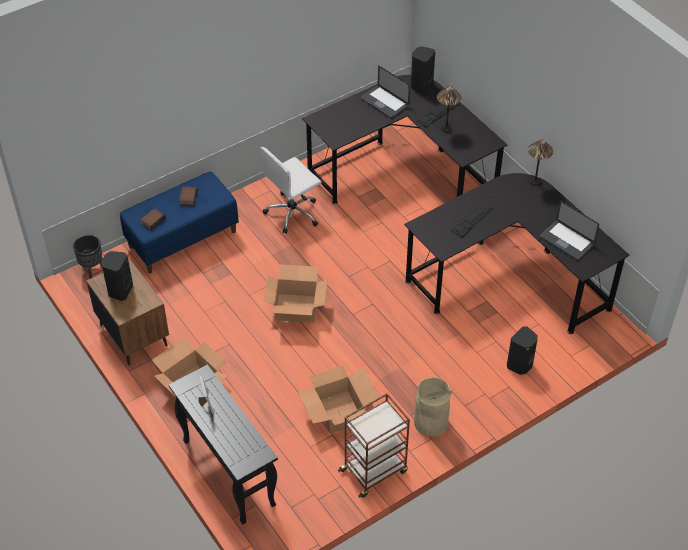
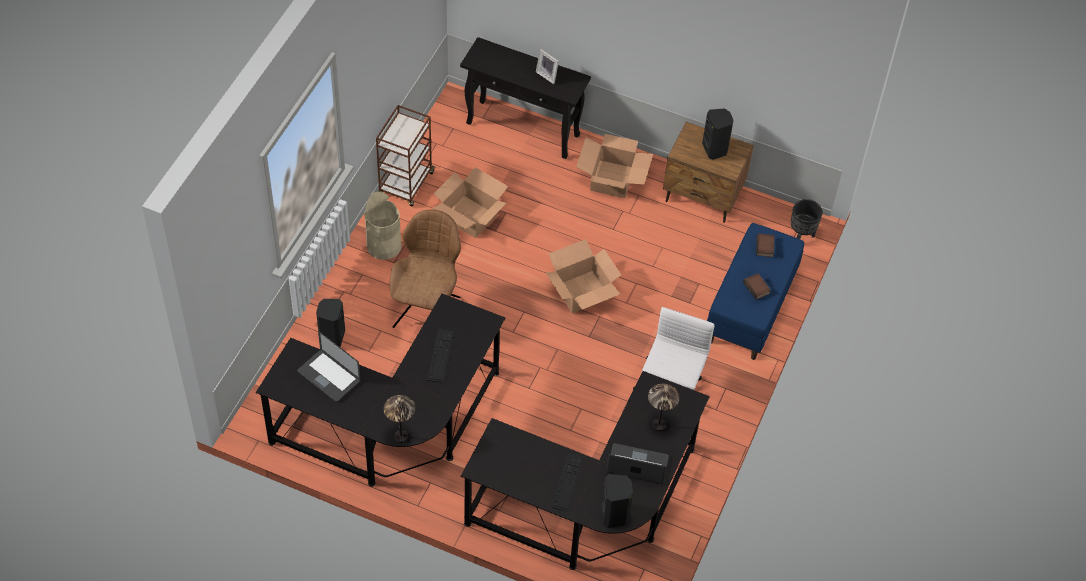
camera: 145 degrees right, 5 degrees up
table lamp [437,86,461,132] -> table lamp moved to [648,384,680,431]
laptop [540,201,599,260] -> laptop turned 150 degrees counterclockwise [297,331,360,402]
none -> brown chair [390,209,461,328]

